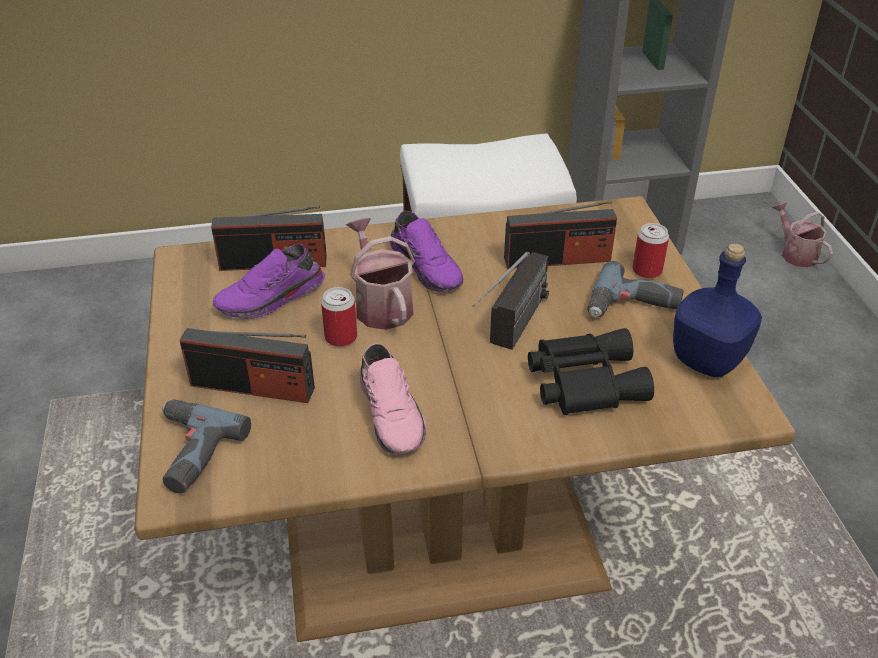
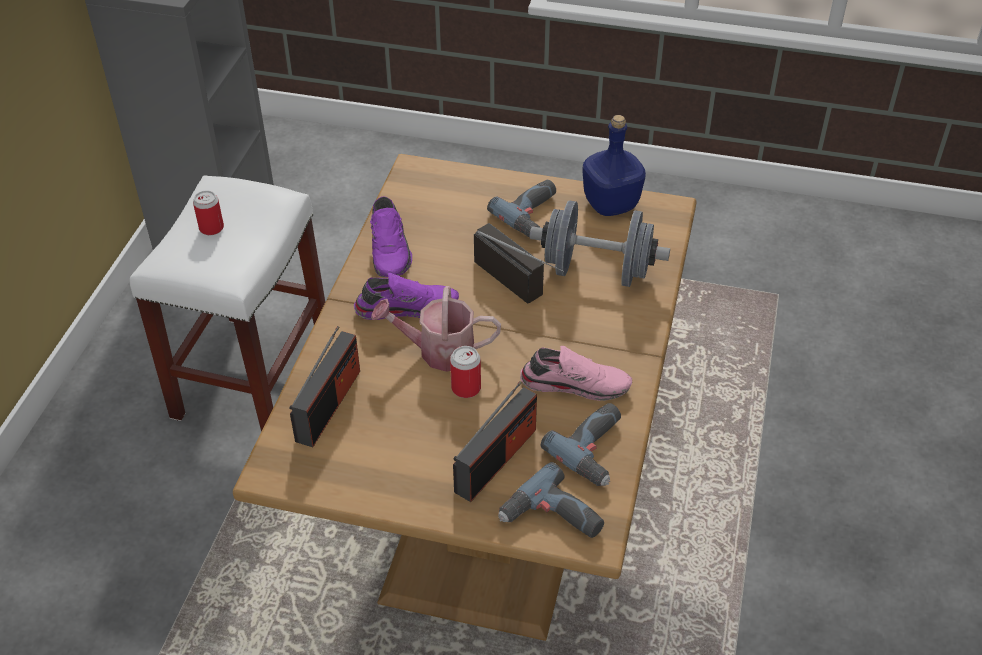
camera: 65 degrees left, 5 degrees up
purple shoe [212,244,325,319] -> purple shoe moved to [370,197,412,277]
radio [504,201,617,269] -> none
black binoculars [528,328,654,415] -> grey dumbbell [530,200,670,287]
can [632,223,669,278] -> can moved to [193,190,224,235]
watering can [772,202,833,267] -> none
none -> power drill [540,403,621,486]

